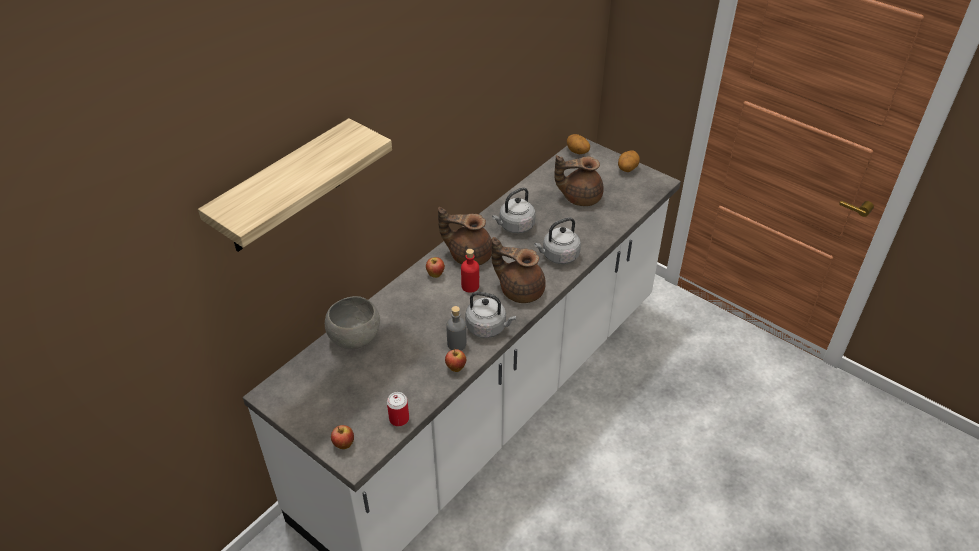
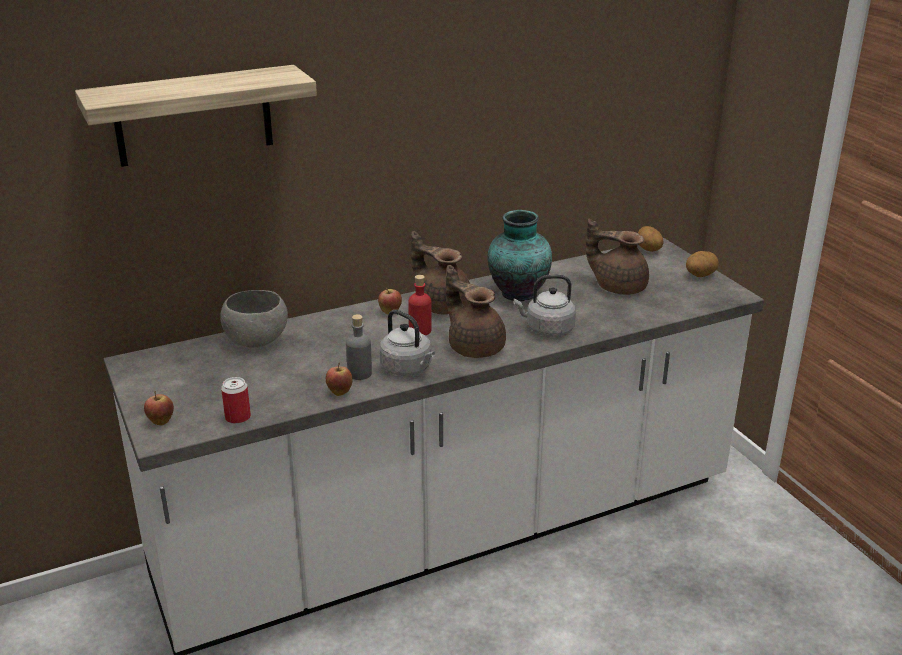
camera: 25 degrees right, 15 degrees down
grey kettle [492,187,536,233] -> vase [487,210,552,301]

